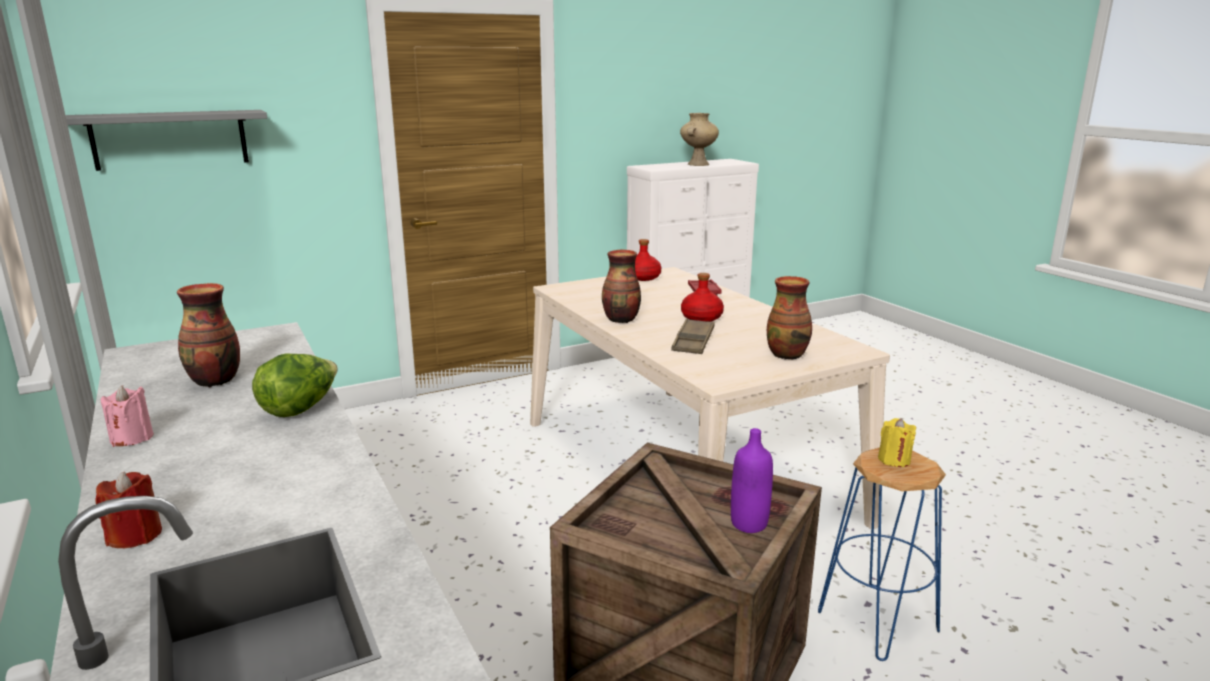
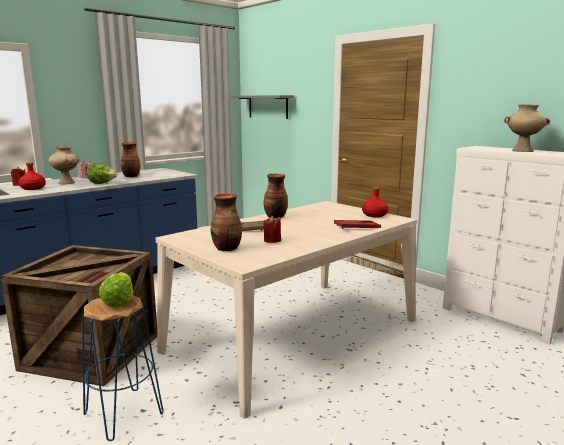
camera: 75 degrees right, 5 degrees down
red bottle [681,273,724,322] -> red bottle moved to [19,162,46,190]
purple bottle [731,428,773,533] -> none
yellow candle [878,418,916,467] -> lettuce [99,272,133,307]
none -> beige vase [49,146,79,184]
none -> red candle [263,216,281,243]

